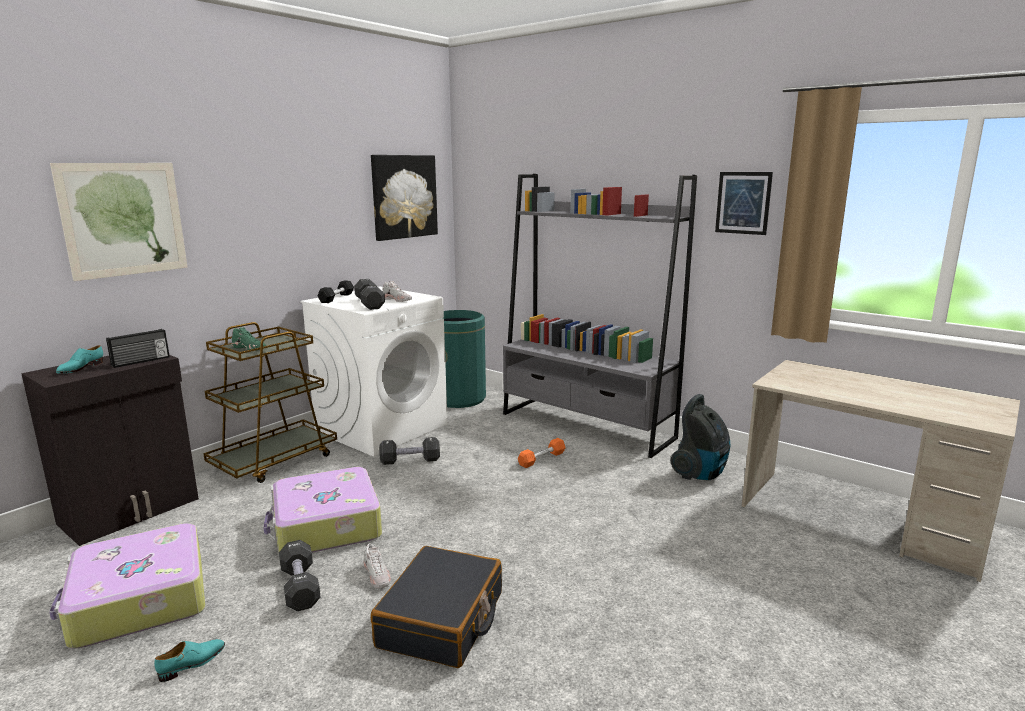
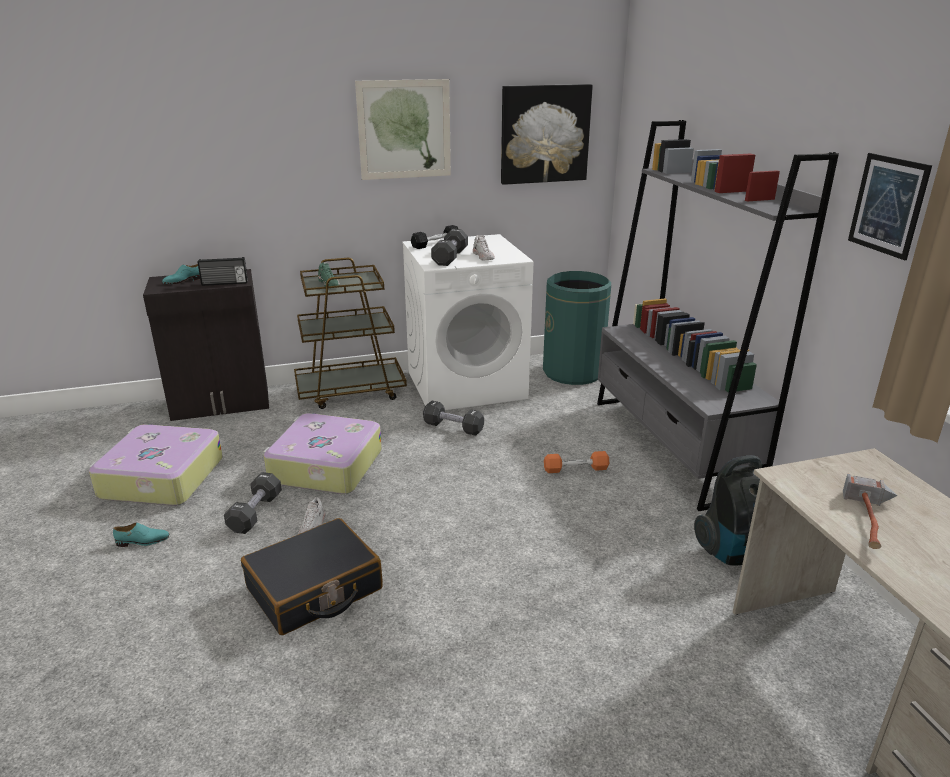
camera: 35 degrees right, 10 degrees up
picture [50,163,188,281] -> picture moved to [355,79,451,180]
none -> hammer [843,474,898,549]

